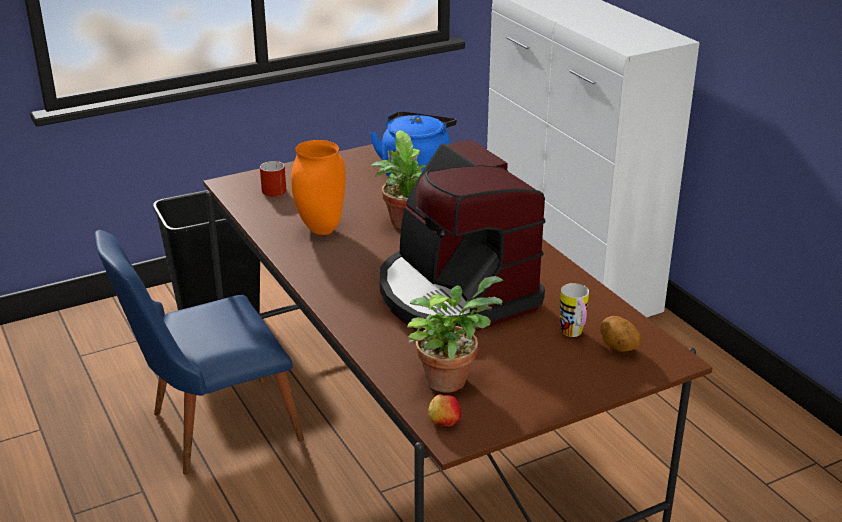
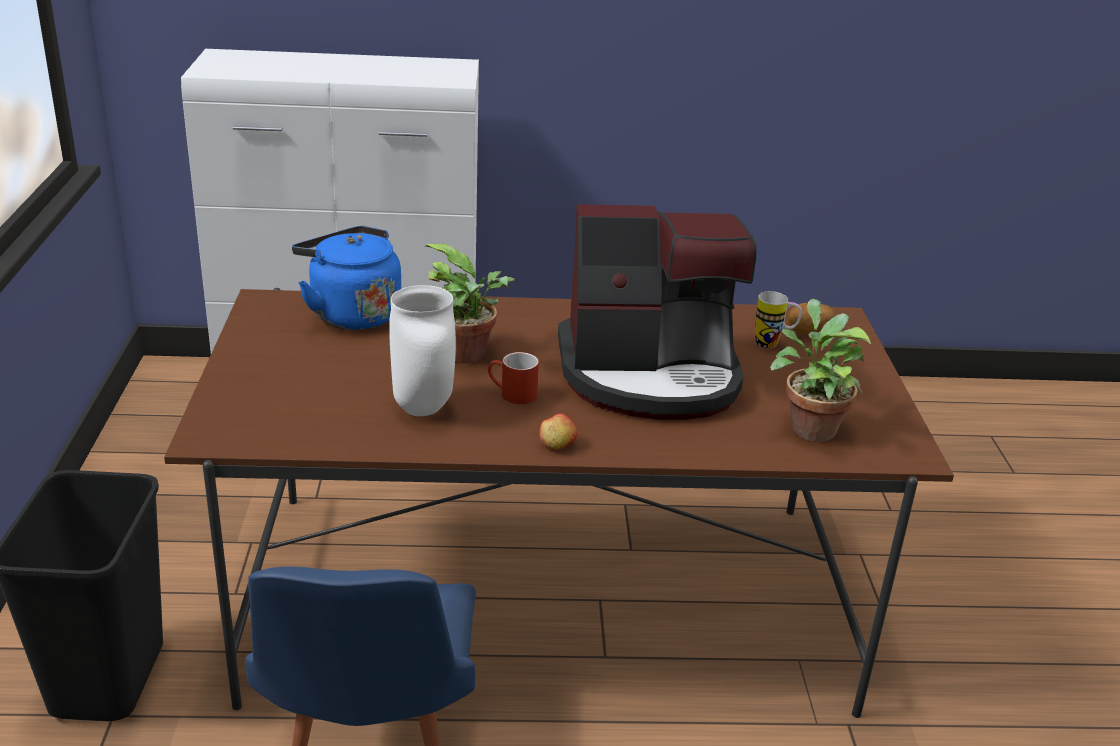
camera: 65 degrees left, 0 degrees up
red mug [260,161,286,196] -> red mug moved to [488,352,539,405]
orange vase [291,140,346,235] -> white vase [389,285,456,416]
apple [428,394,461,426] -> apple moved to [539,413,577,449]

